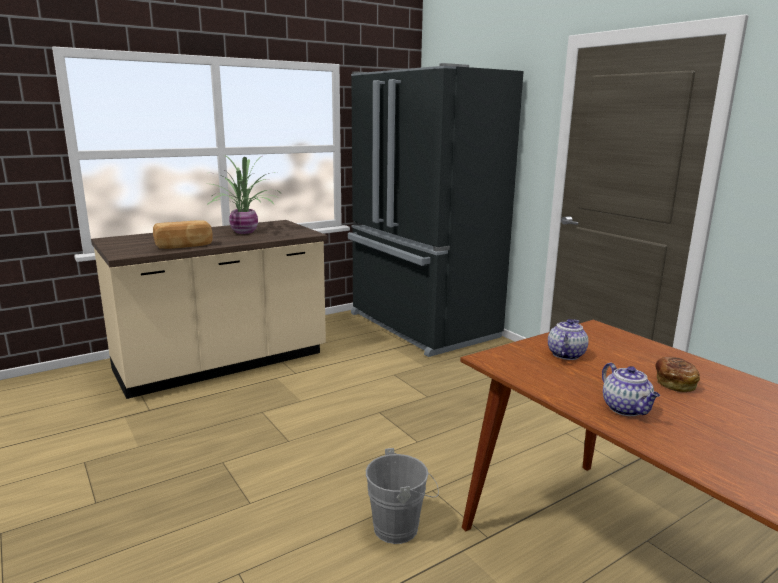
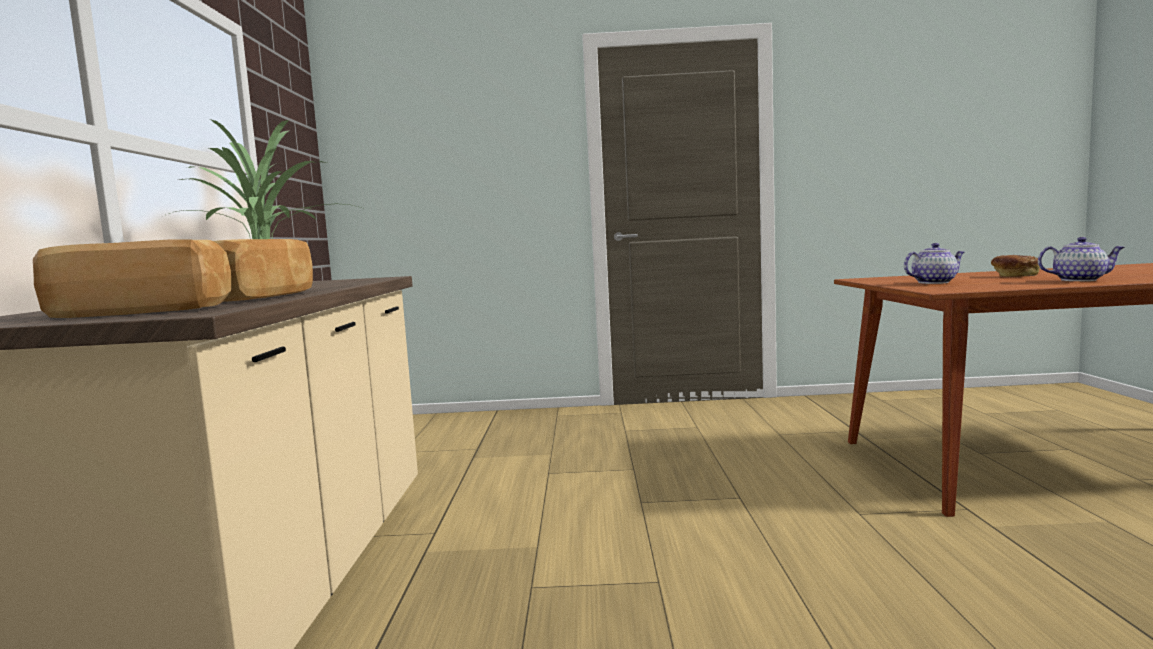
camera: 55 degrees left, 10 degrees down
black fridge [348,63,524,357] -> none
grey bucket [366,448,439,544] -> none
teapot [548,319,588,360] -> teapot turned 105 degrees clockwise [904,243,965,284]
none -> bread [33,239,231,318]

